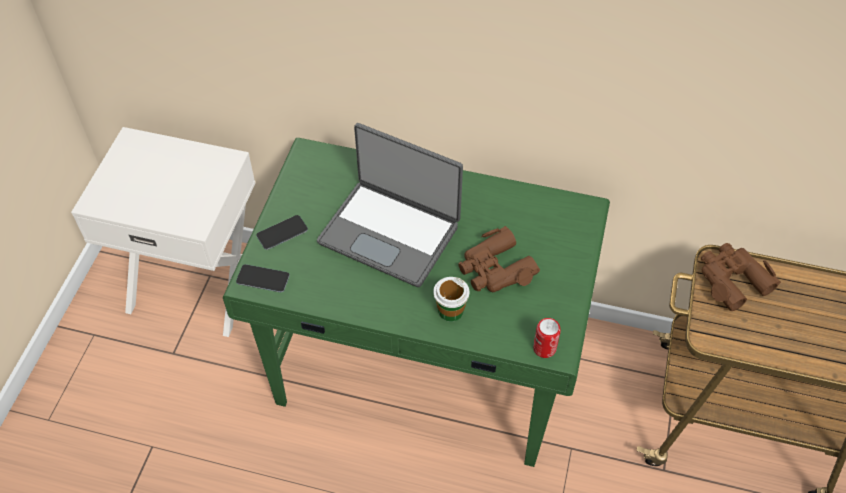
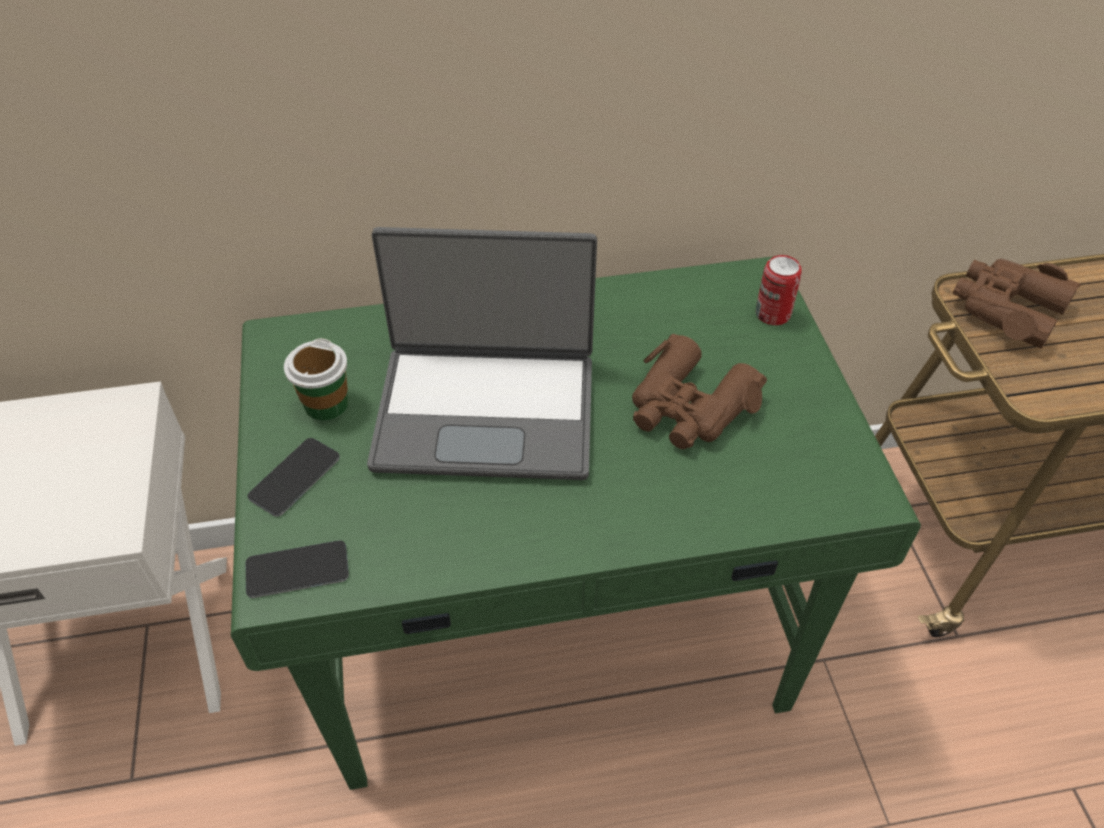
camera: 25 degrees left, 5 degrees down
cup [433,277,470,322] -> cup moved to [284,338,348,421]
can [533,318,561,358] -> can moved to [756,255,802,325]

